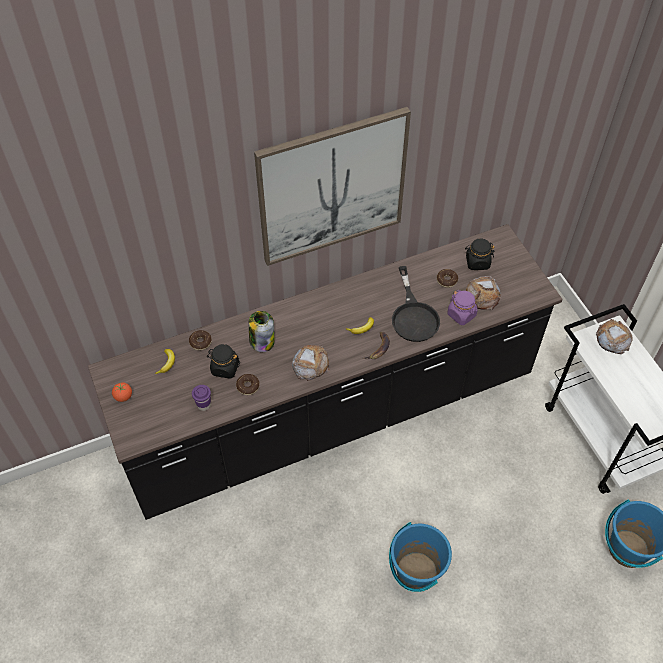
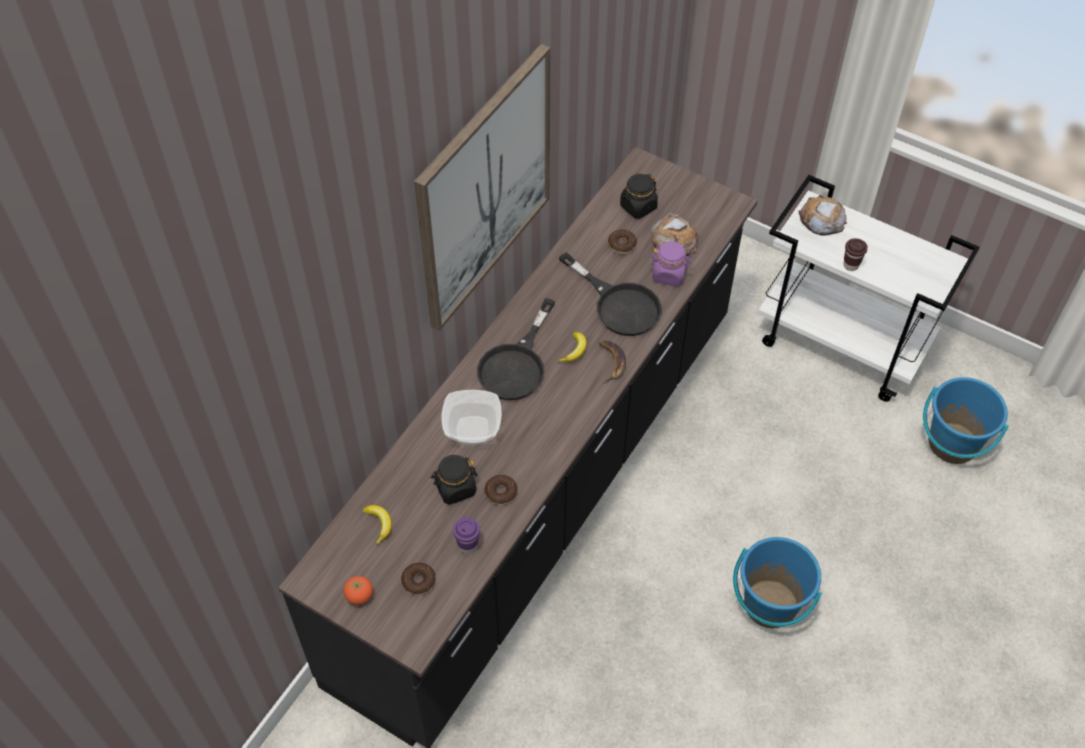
camera: 35 degrees left, 0 degrees up
donut [189,330,212,350] -> donut moved to [401,563,436,595]
jar [249,311,275,352] -> bowl [441,390,502,445]
bread [292,345,329,381] -> none
none -> black frying pan [477,298,555,400]
none -> brown cup [843,238,868,271]

